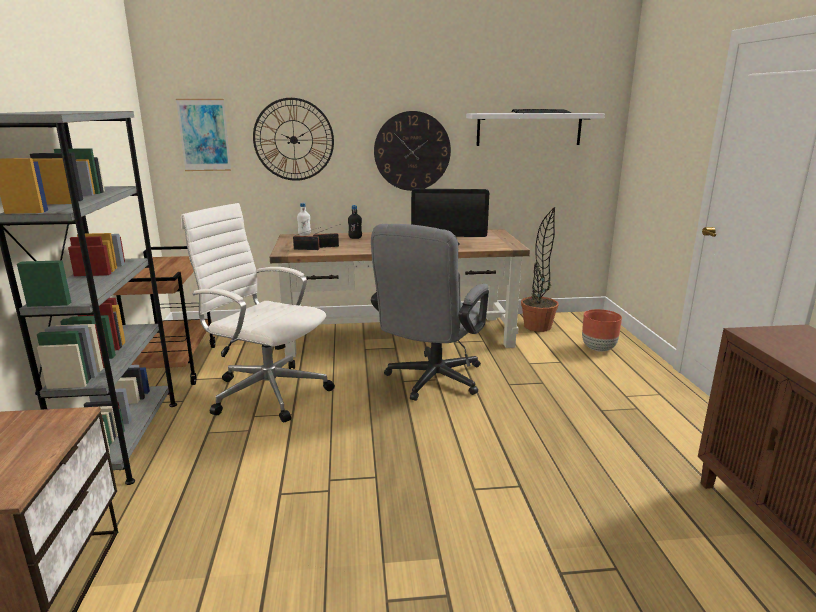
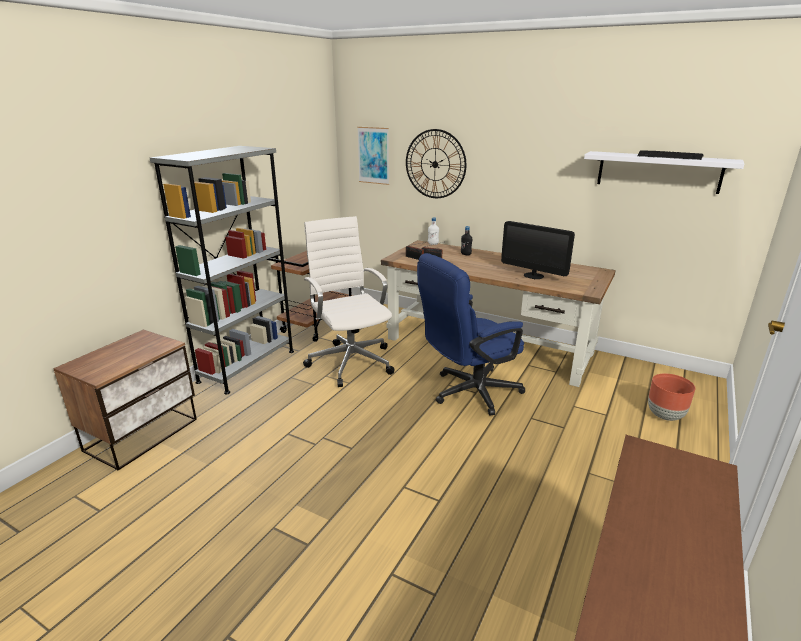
camera: 35 degrees right, 5 degrees up
grey office chair [371,224,489,401] -> blue office chair [417,253,525,416]
wall clock [374,111,451,191] -> none
potted plant [521,207,559,332] -> none

